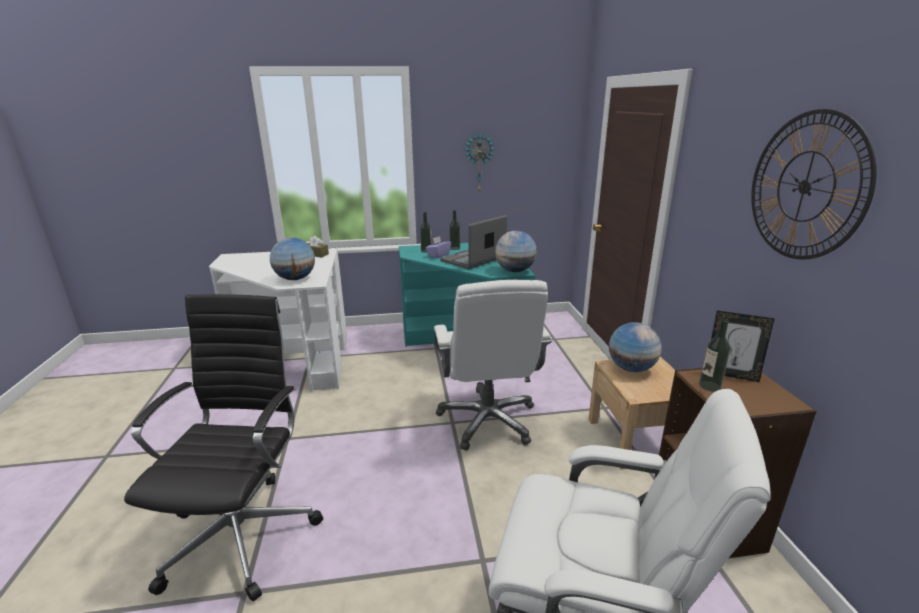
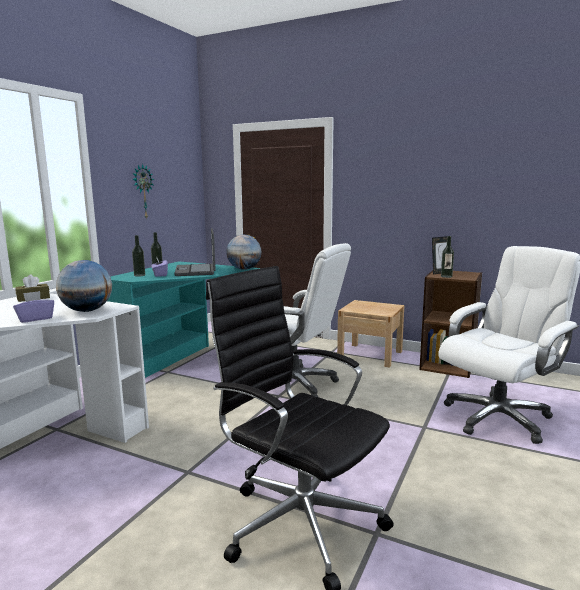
camera: 55 degrees left, 10 degrees down
globe [609,322,662,372] -> none
wall clock [751,109,877,260] -> none
none -> purple tissue box [13,291,54,323]

